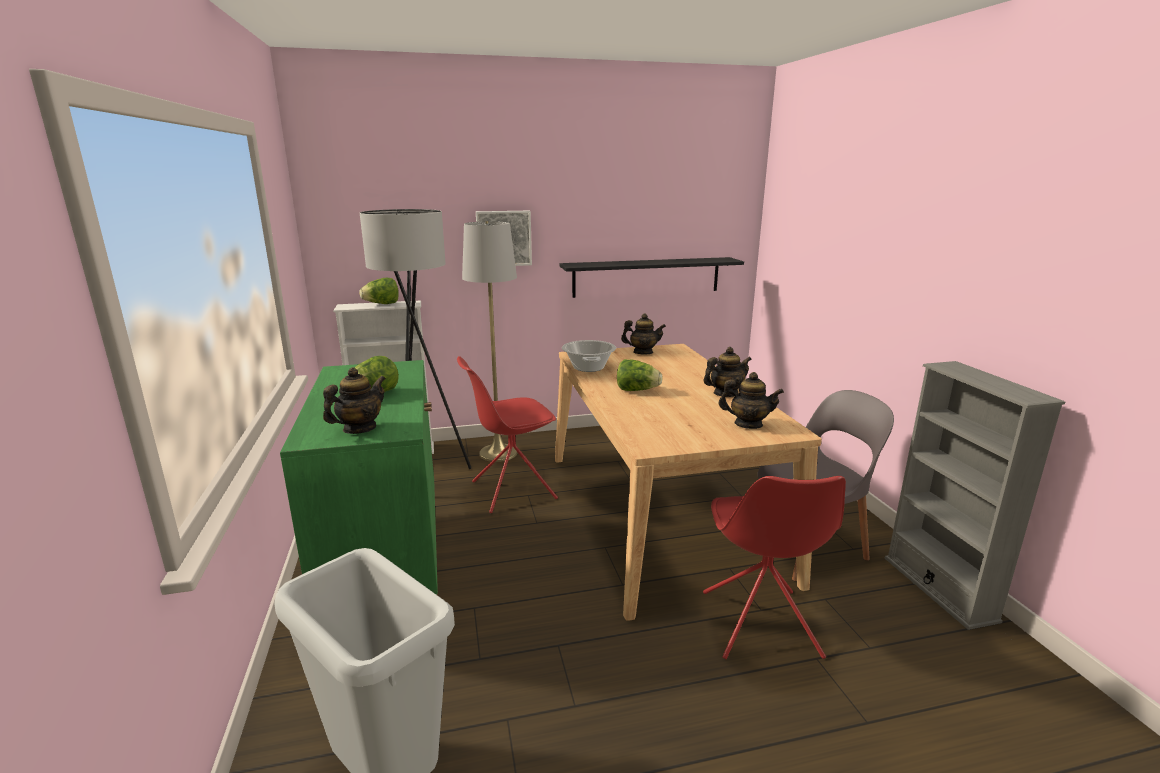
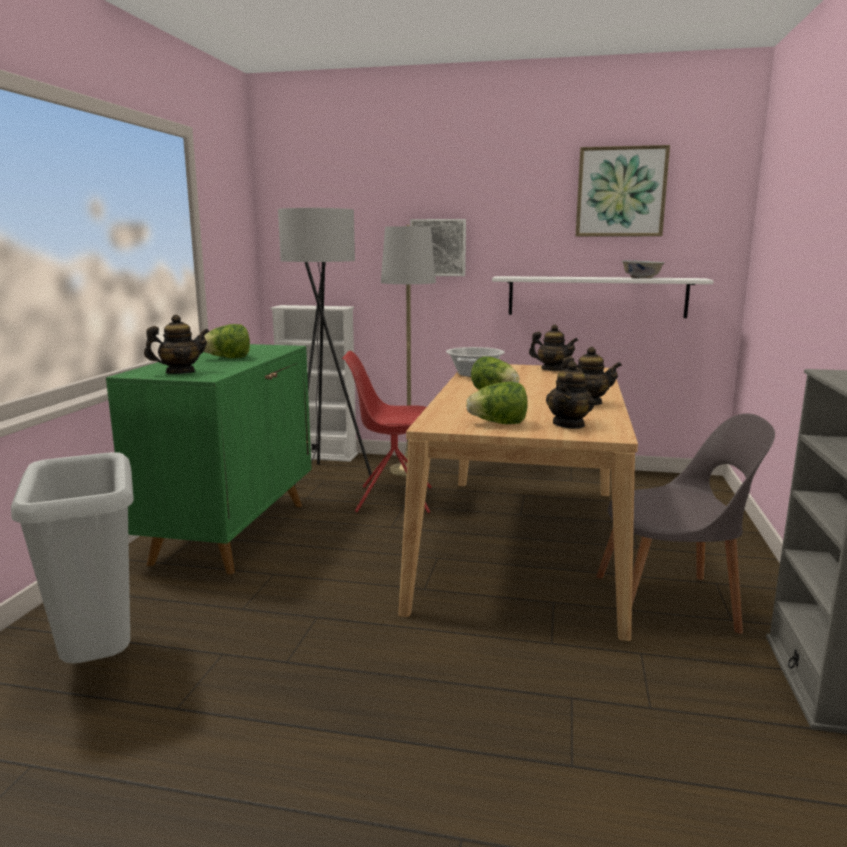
camera: 25 degrees right, 5 degrees down
lettuce [359,278,399,304] -> lettuce moved to [466,382,528,424]
black shelf [559,257,744,298] -> white shelf [492,276,714,318]
red chair [703,476,846,659] -> none
teapot [718,372,784,429] -> teapot turned 75 degrees clockwise [546,361,595,429]
none -> picture [576,145,670,236]
none -> white bowl [622,260,665,278]

